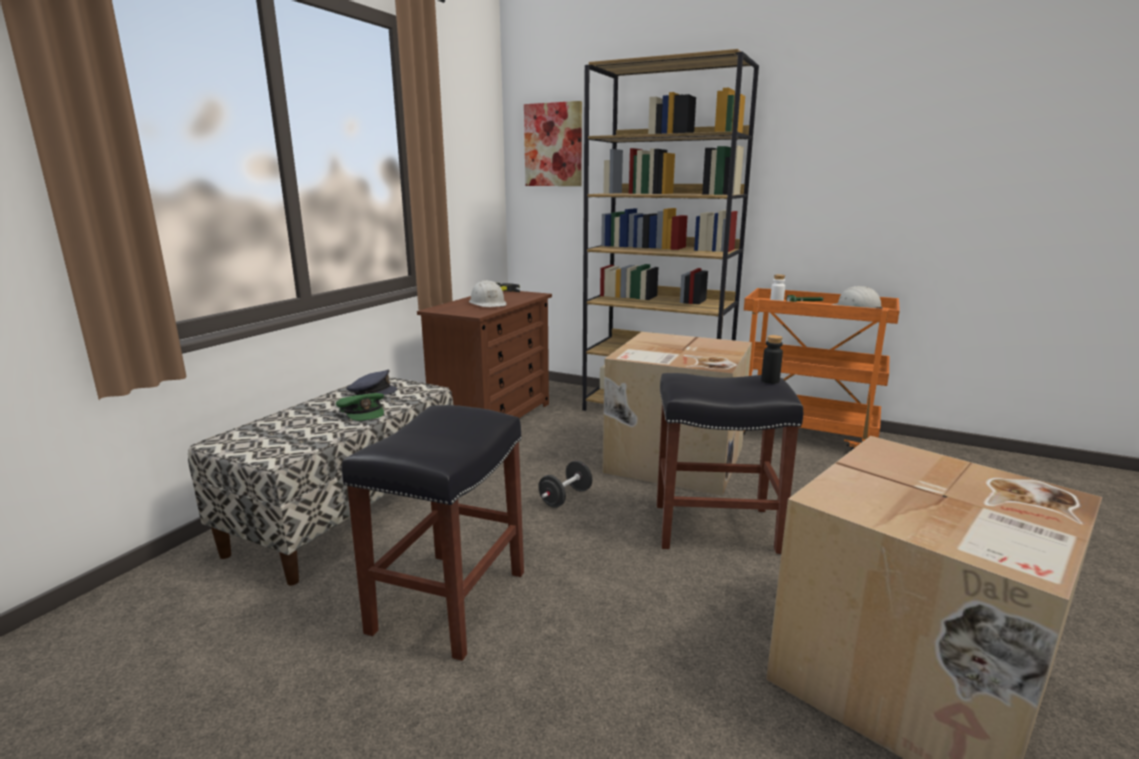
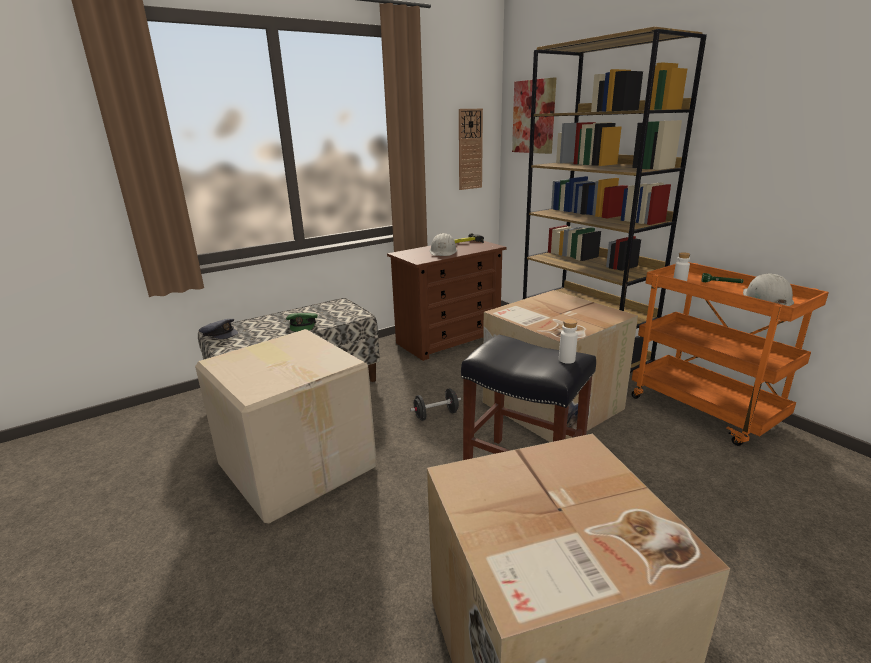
camera: 30 degrees right, 5 degrees up
black stool [342,405,524,661] -> cardboard box [195,329,377,524]
grey cap [346,370,397,395] -> grey cap moved to [199,319,238,339]
black bottle [761,335,783,384] -> white bottle [559,319,578,364]
none -> wall clock [459,109,483,190]

